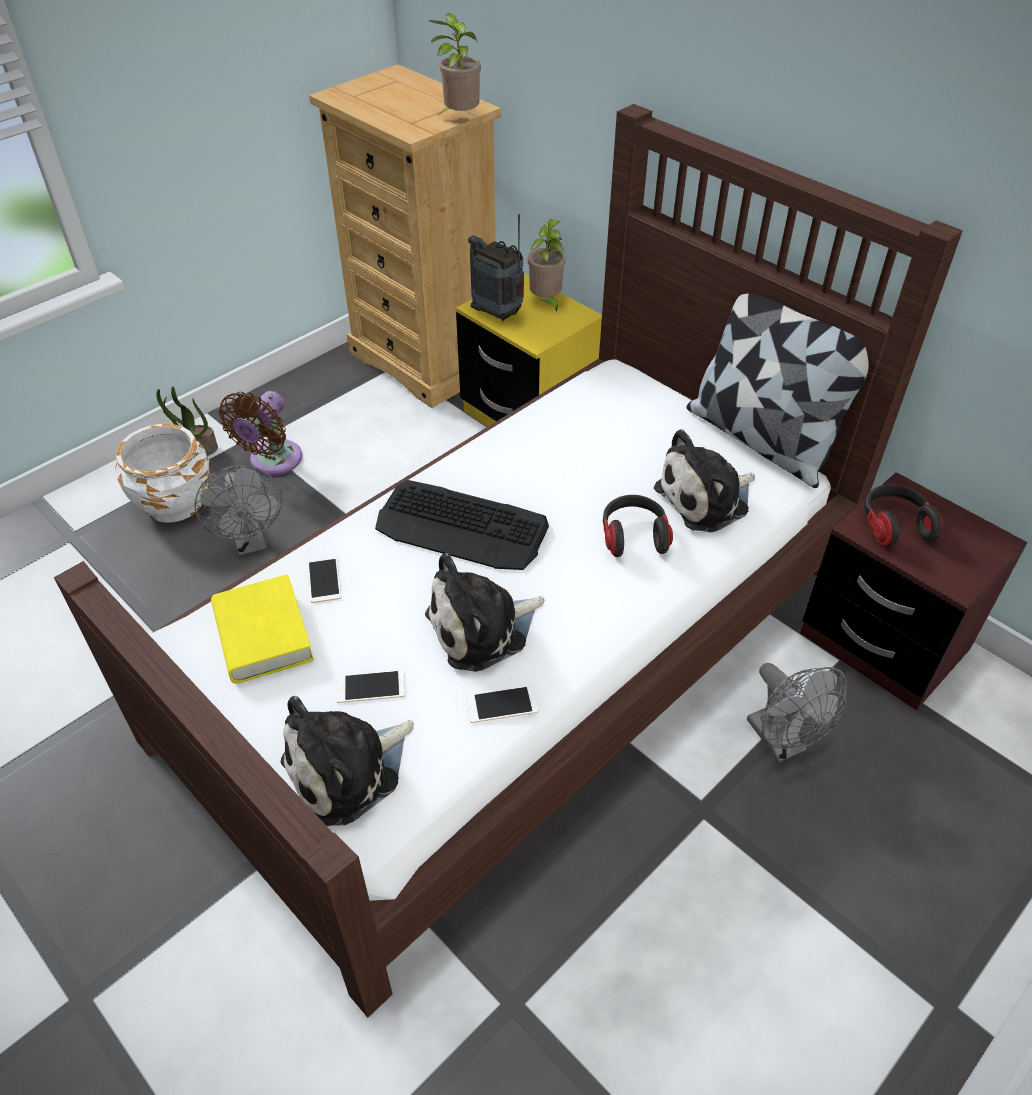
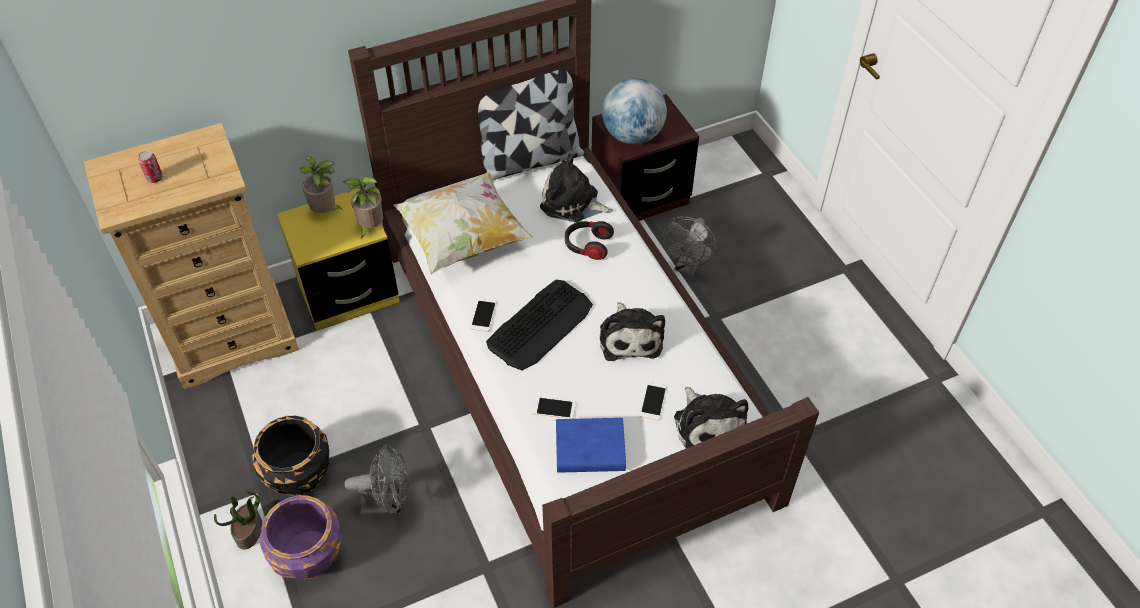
camera: 70 degrees left, 5 degrees up
white planter [115,424,210,523] -> purple planter [260,495,342,579]
yellow book [211,574,314,684] -> blue book [556,418,626,473]
brown fan [219,391,302,475] -> black planter [252,416,329,496]
potted plant [429,13,481,115] -> potted plant moved to [343,177,383,239]
phone [466,685,538,723] -> phone moved to [470,298,497,332]
radio [468,214,524,321] -> none
plush toy [654,429,755,533] -> plush toy turned 120 degrees clockwise [540,153,613,222]
grey fan [747,663,847,762] -> grey fan turned 120 degrees clockwise [661,216,717,276]
headphones [864,484,943,547] -> globe [602,78,667,144]
none -> can [138,151,163,183]
none -> pillow [394,171,533,274]

